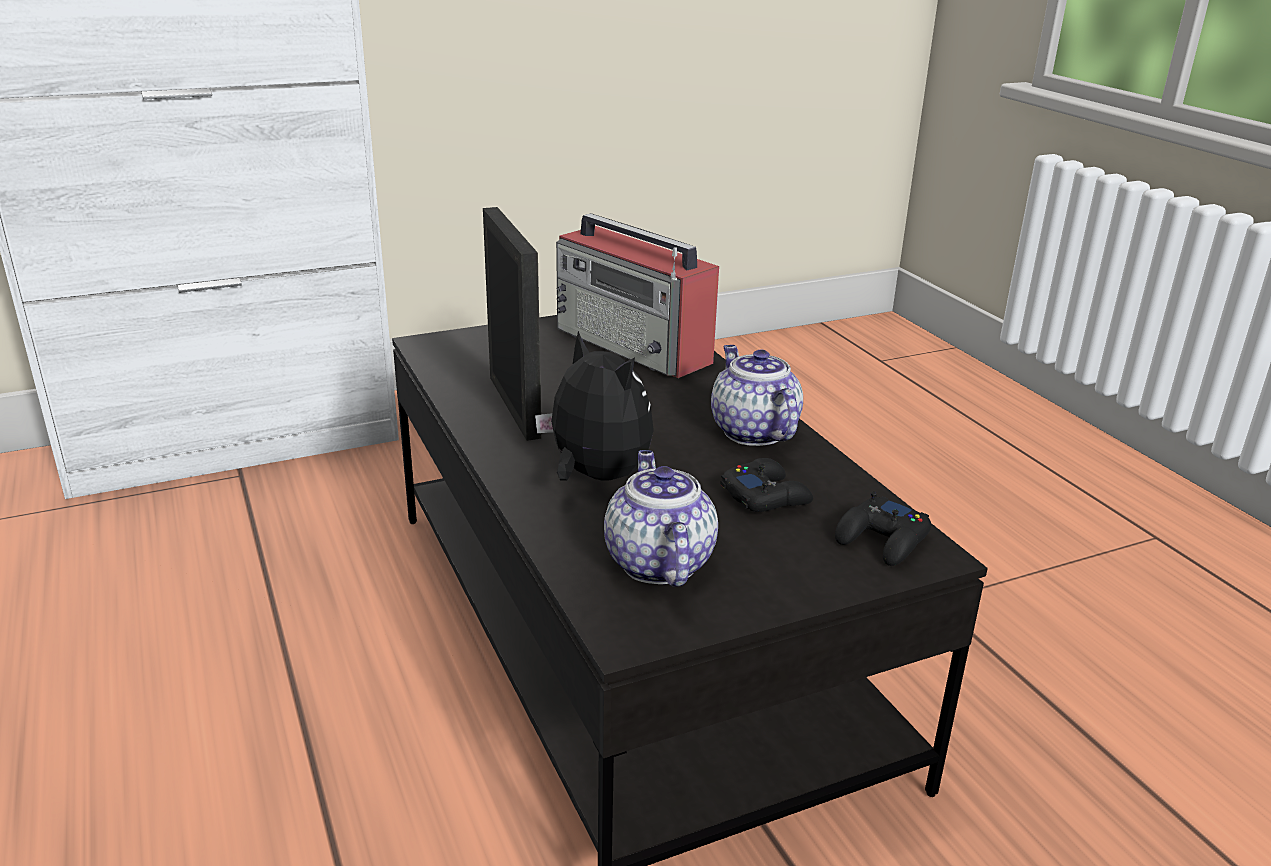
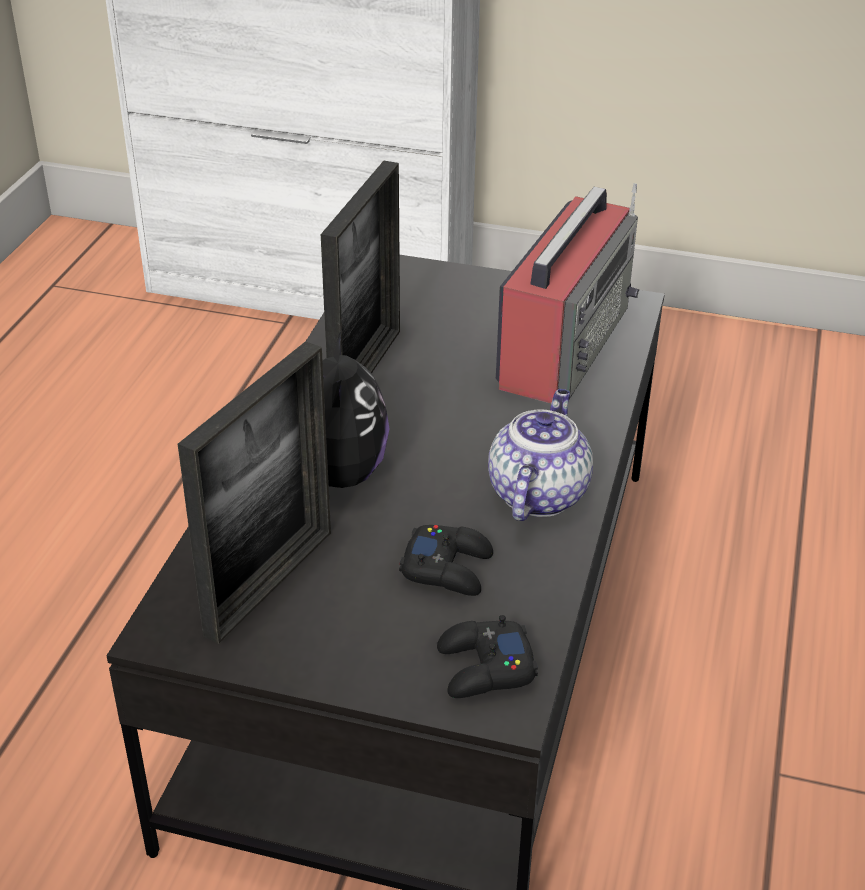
camera: 40 degrees right, 10 degrees up
radio [556,213,719,378] -> radio turned 150 degrees counterclockwise [496,183,639,403]
teapot [604,450,718,587] -> picture frame [178,341,331,644]

